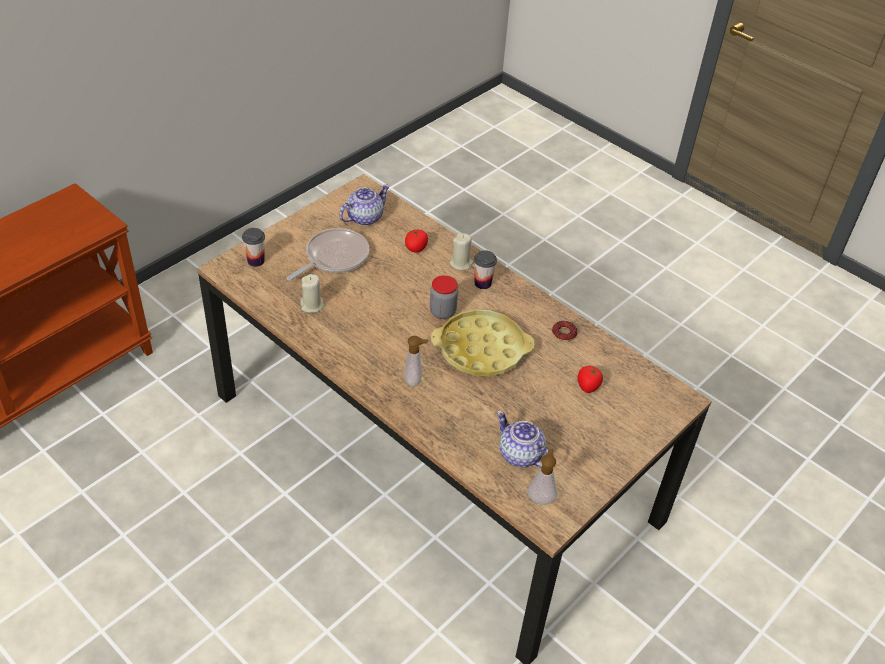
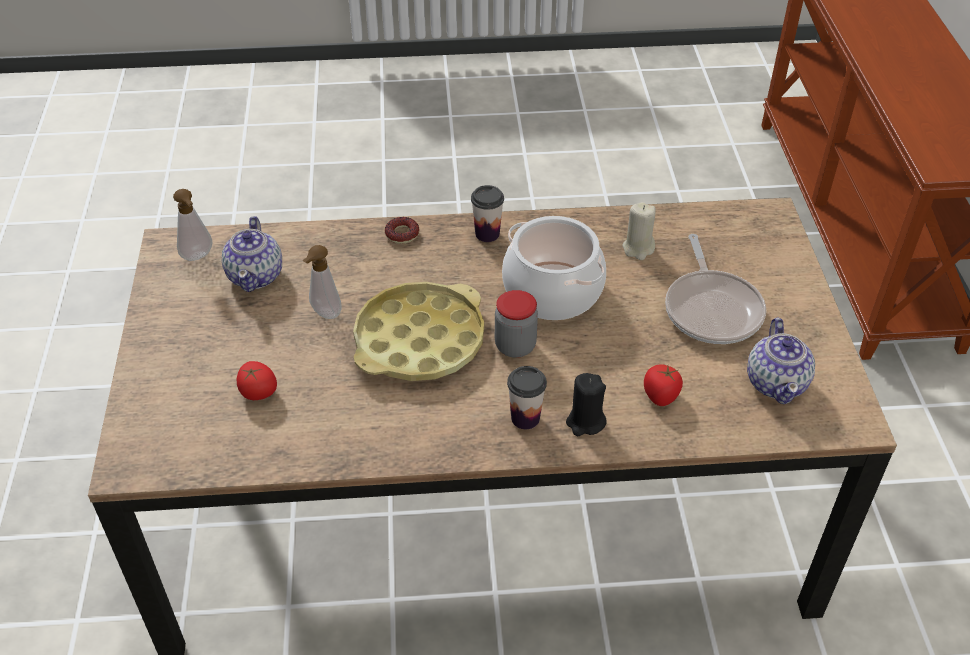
camera: 135 degrees right, 0 degrees up
cup [242,228,265,267] -> cup moved to [471,185,504,242]
soap dispenser [404,336,428,387] -> soap dispenser moved to [302,245,342,319]
beige candle [449,233,473,270] -> black candle [566,373,606,436]
teapot [496,411,548,468] -> teapot turned 90 degrees clockwise [222,216,282,292]
donut [552,321,577,341] -> donut moved to [385,217,419,244]
none -> cooking pot [502,216,606,320]

